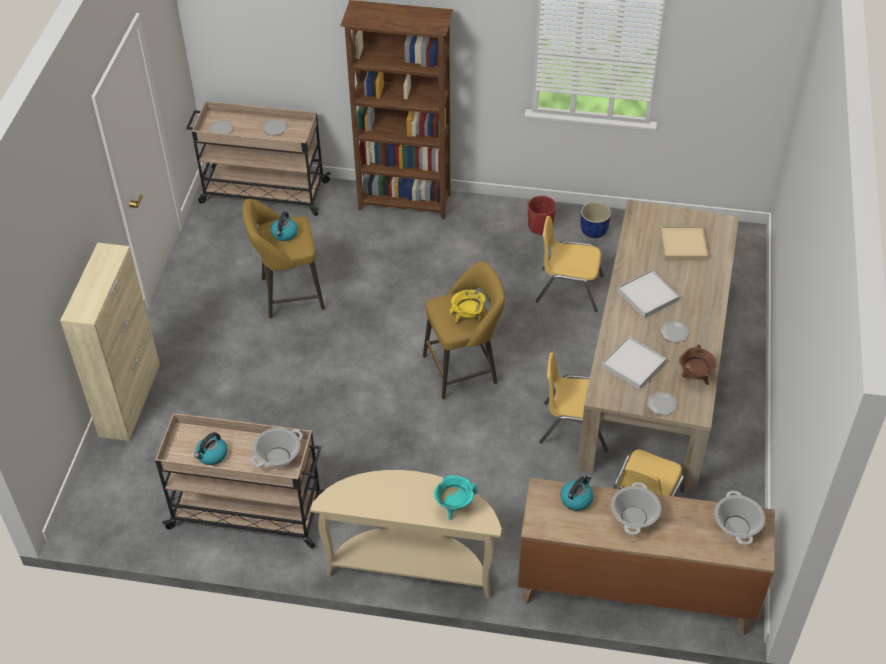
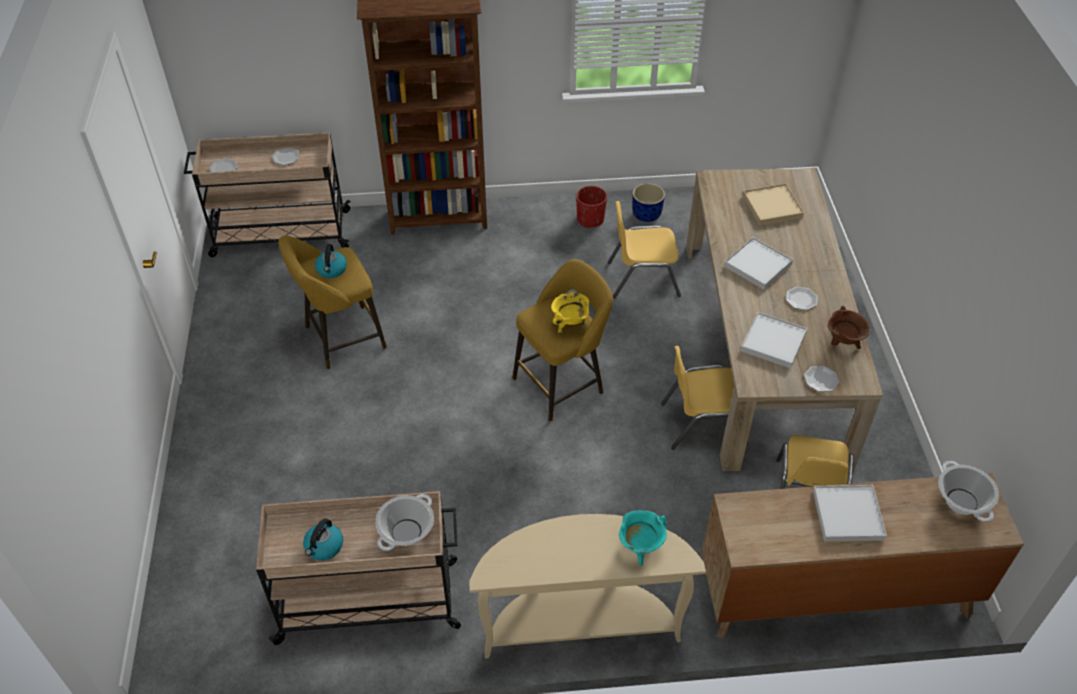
camera: 15 degrees left, 0 degrees up
beige cabinet [60,243,160,441] -> none
kettle [560,474,594,511] -> none
cooking pot [611,482,661,535] -> white tray [813,485,887,542]

